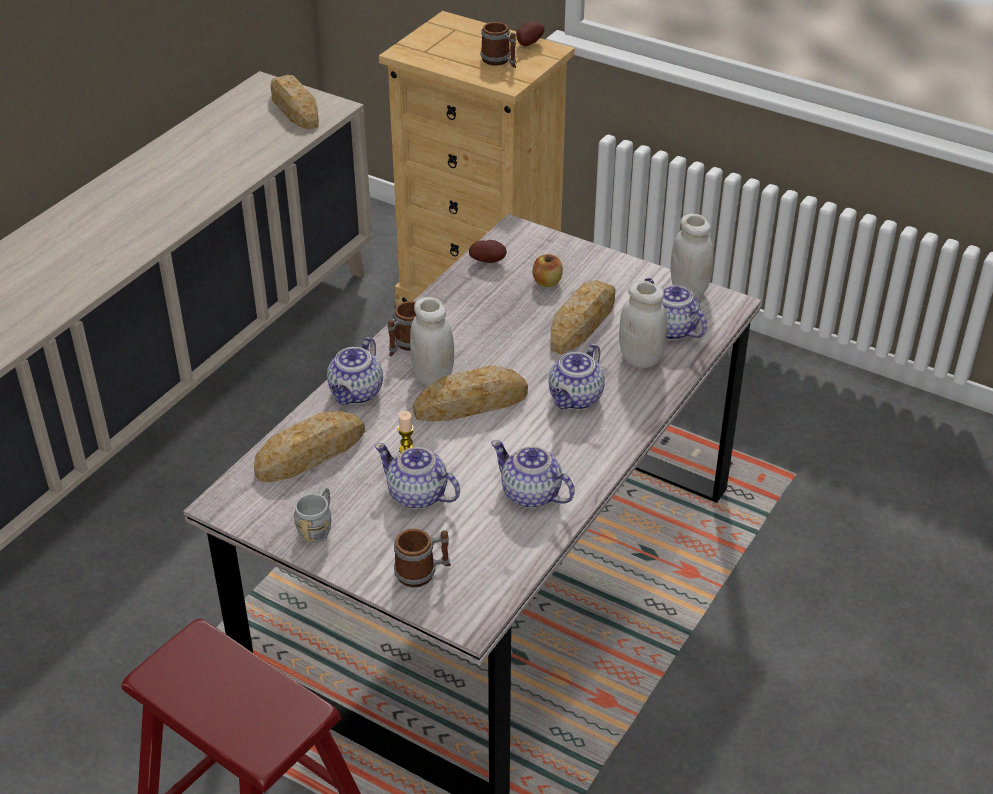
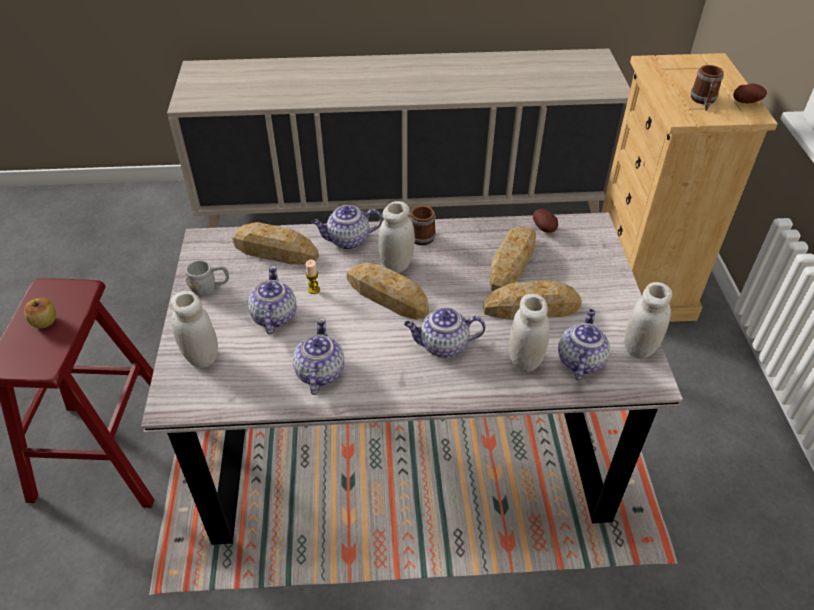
camera: 55 degrees right, 5 degrees up
bread [270,75,319,130] -> bread moved to [490,226,536,291]
mug [394,529,451,587] -> white jar [171,291,218,368]
apple [532,254,563,287] -> apple moved to [24,298,56,328]

